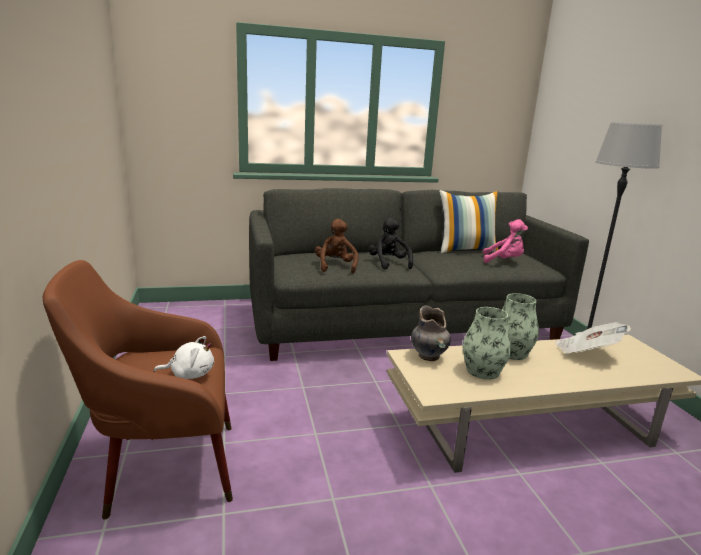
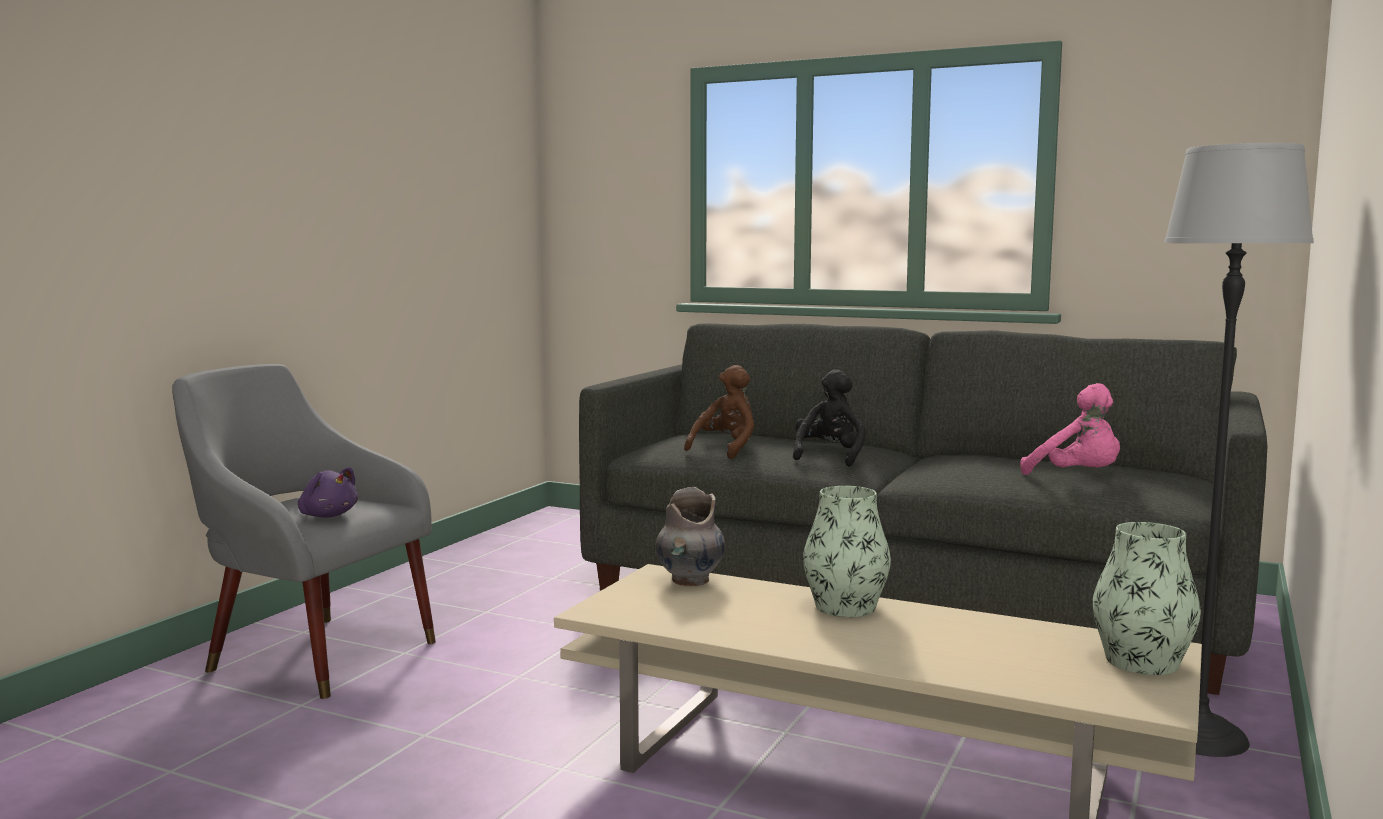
camera: 40 degrees right, 10 degrees down
brown armchair [43,260,233,519] -> grey armchair [172,364,436,699]
white plush toy [154,336,214,379] -> purple plush toy [298,467,358,518]
pillow [439,190,499,253] -> none
vase [463,307,511,380] -> vase moved to [1093,522,1201,675]
newspaper [555,322,631,354] -> none

